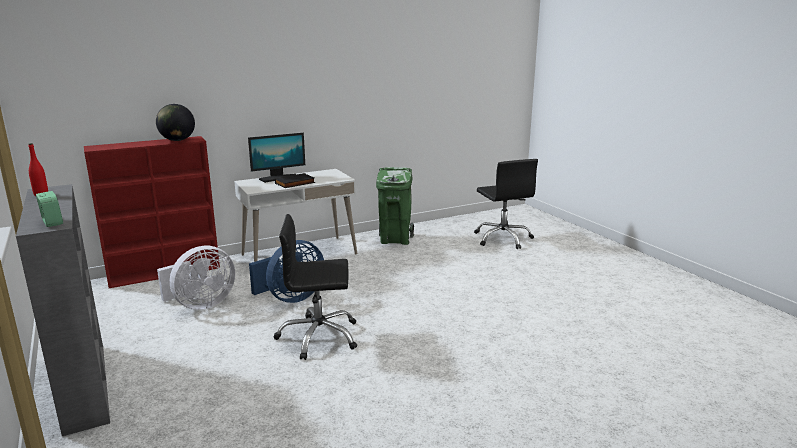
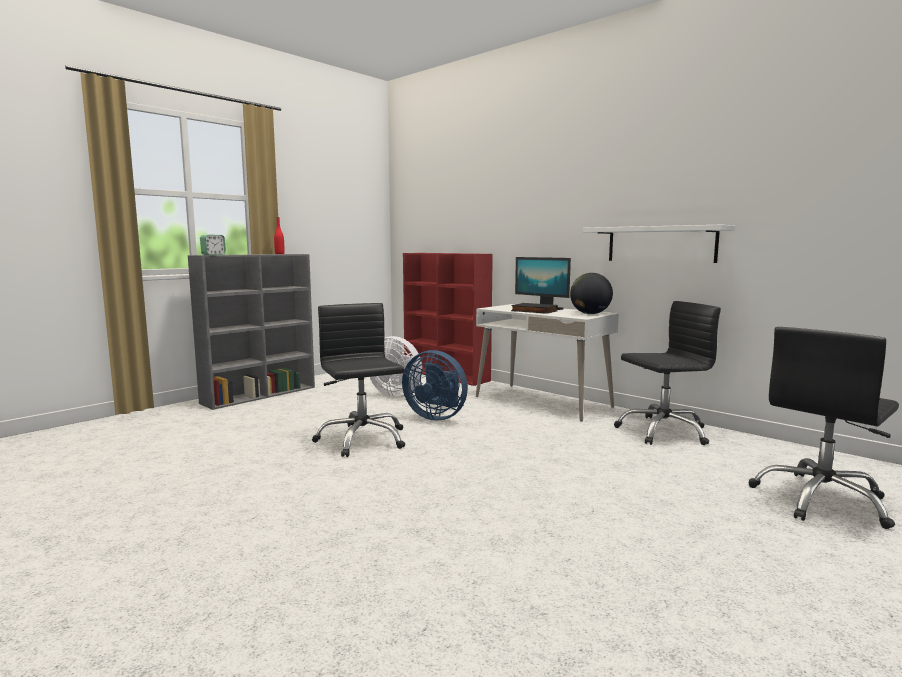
camera: 70 degrees right, 10 degrees down
globe [156,104,195,141] -> globe moved to [570,273,613,314]
green trash can [376,167,414,245] -> black office chair [614,301,721,445]
none -> white shelf [583,225,735,263]

